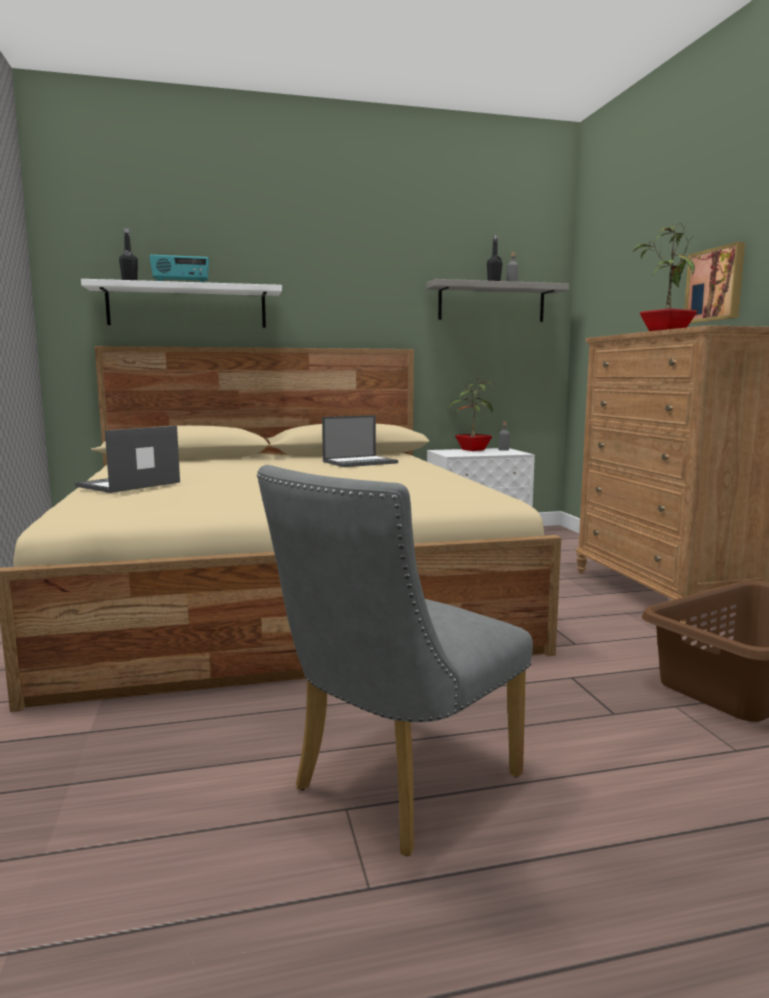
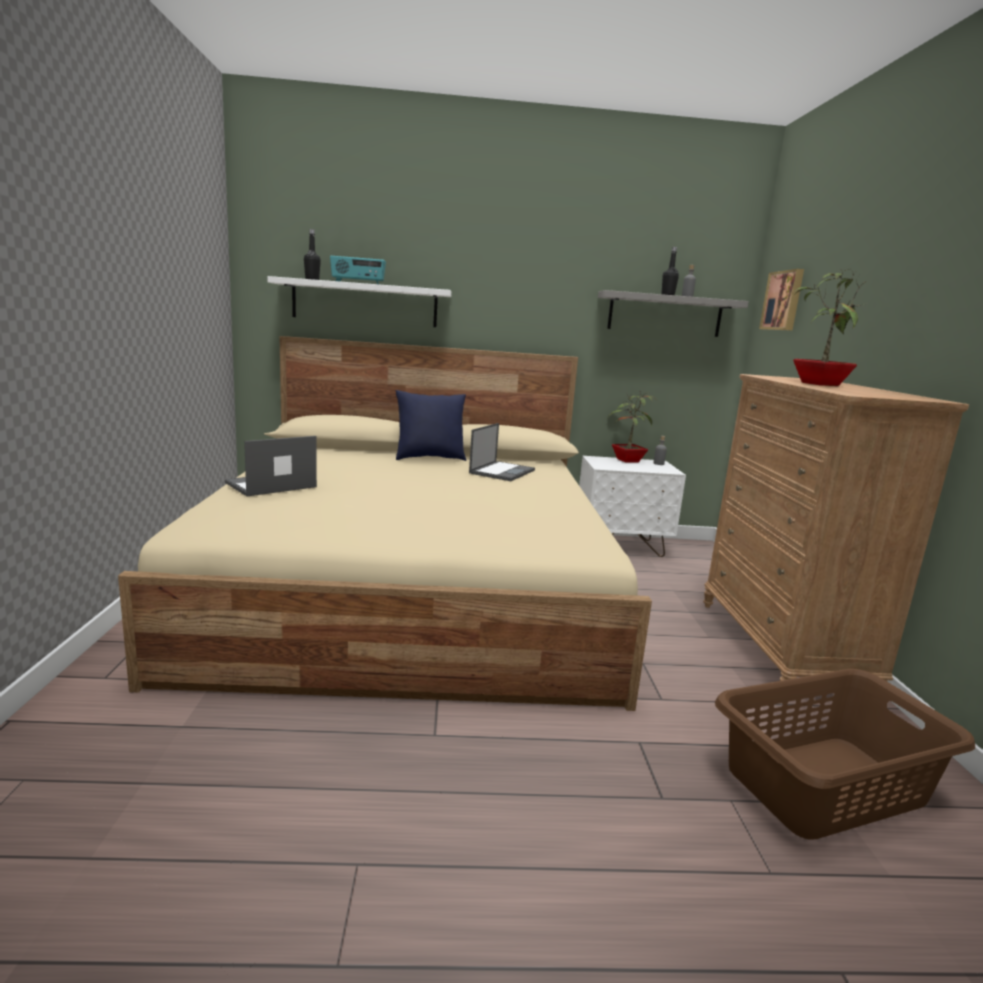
camera: 10 degrees right, 5 degrees up
grey chair [257,465,533,856] -> none
laptop [322,415,398,467] -> laptop turned 45 degrees counterclockwise [469,423,535,481]
picture [684,242,745,323] -> picture moved to [759,269,804,331]
none -> blue pillow [396,390,466,461]

